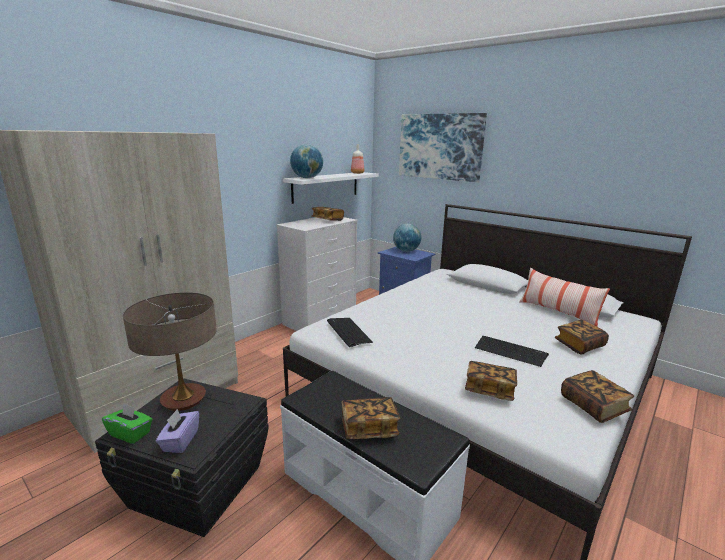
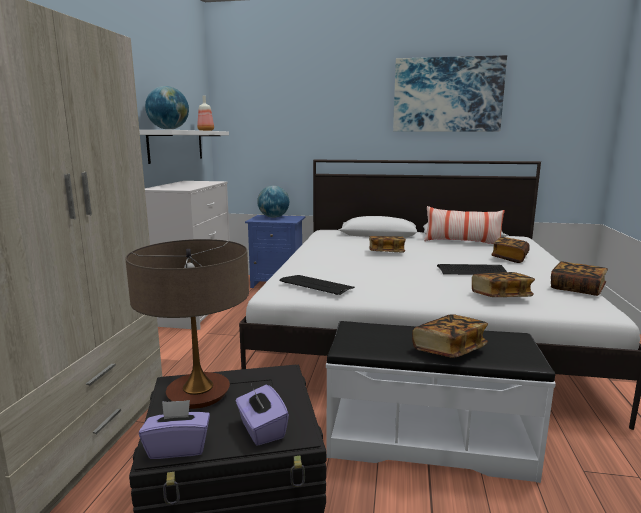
camera: 30 degrees left, 5 degrees down
green tissue box [102,403,152,444] -> purple tissue box [139,400,210,459]
book [312,207,344,221] -> book moved to [369,236,406,252]
picture [399,113,487,182] -> picture moved to [393,55,507,132]

